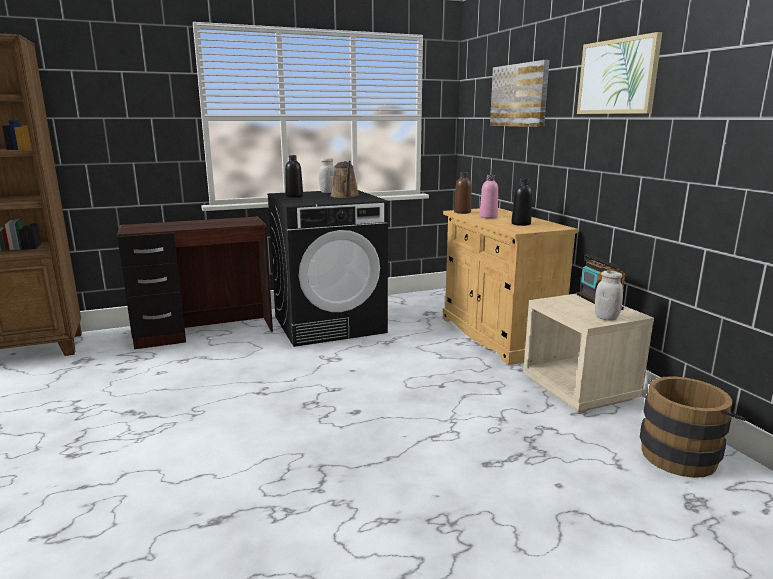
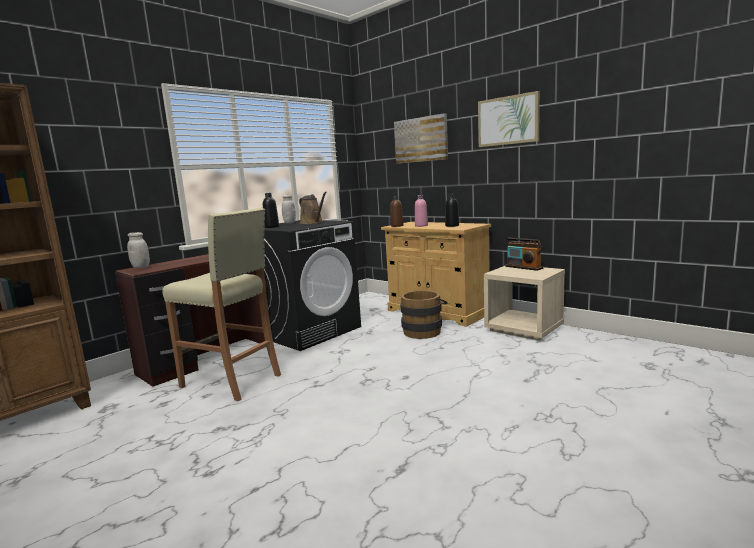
camera: 25 degrees left, 5 degrees down
white jar [595,271,623,321] -> white jar moved to [127,232,150,268]
brown bucket [640,376,746,478] -> brown bucket moved to [400,290,448,339]
none -> beige stool [162,208,281,401]

